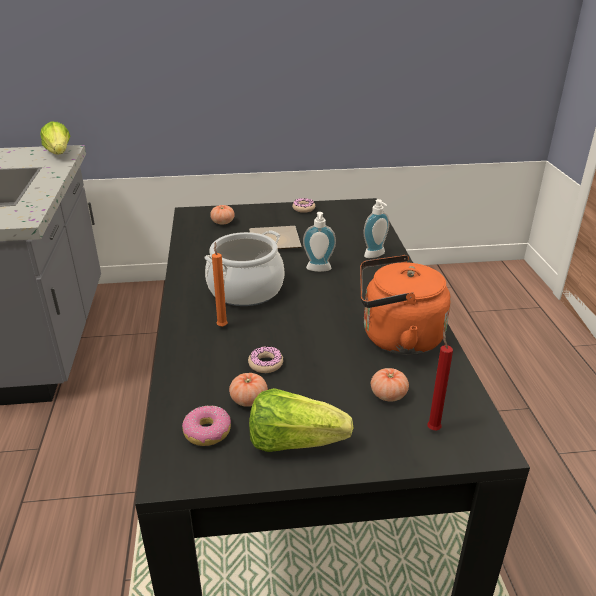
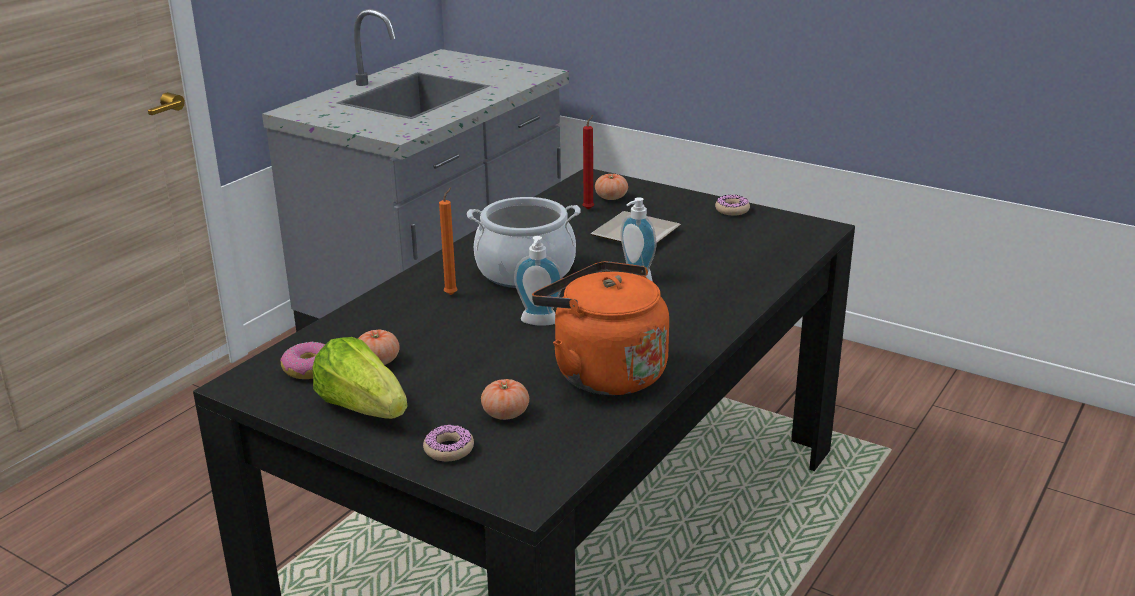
camera: 40 degrees right, 5 degrees down
lettuce [40,121,70,155] -> none
donut [248,346,283,373] -> donut moved to [423,425,474,461]
soap dispenser [363,199,389,258] -> soap dispenser moved to [514,236,563,326]
red candle [427,331,453,430] -> red candle moved to [582,115,594,210]

